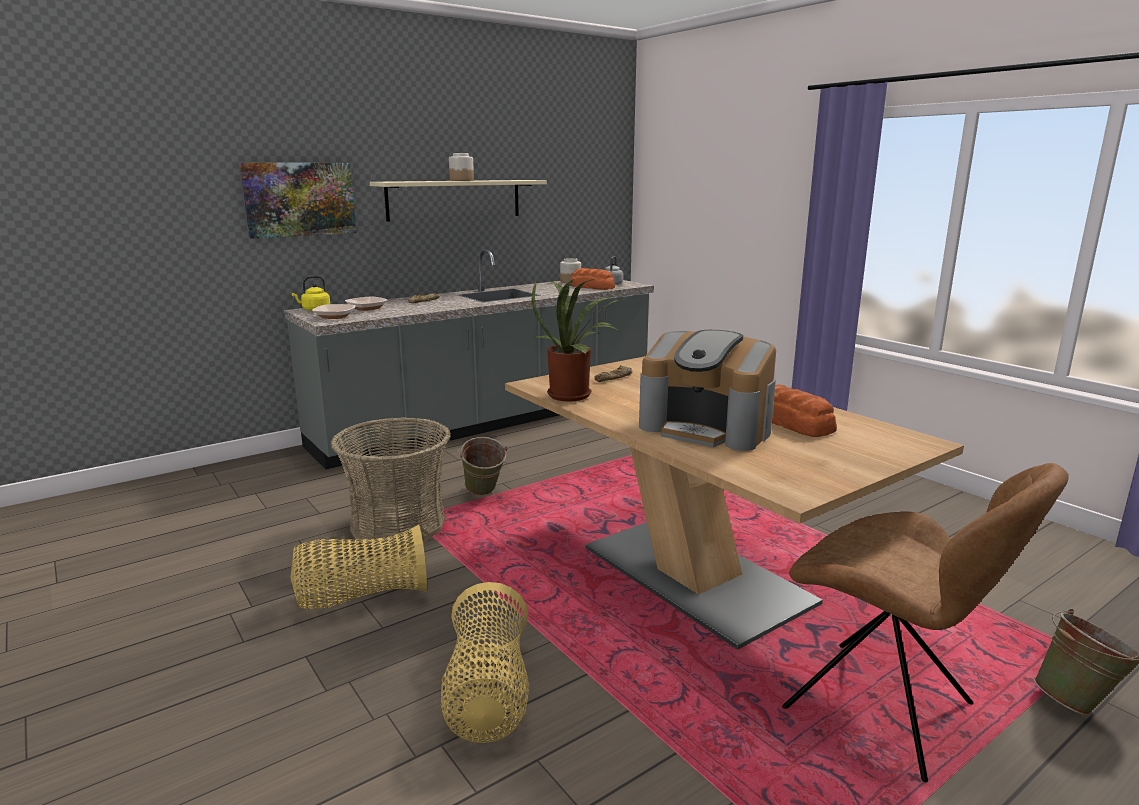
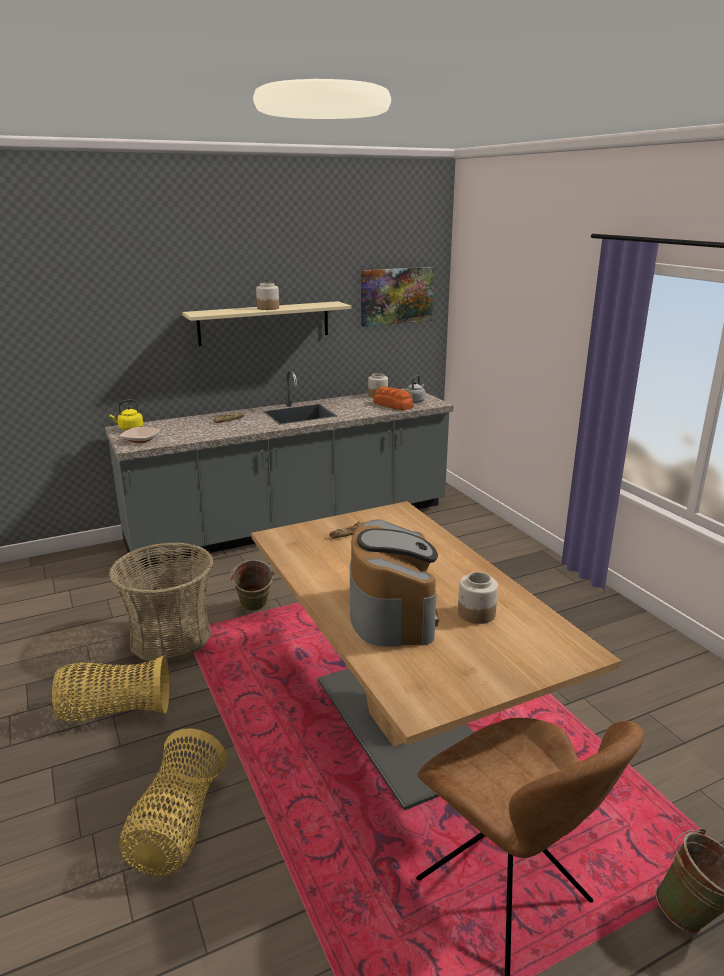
camera: 10 degrees right, 5 degrees up
picture [240,163,356,239] -> picture moved to [361,267,434,327]
bowl [345,296,388,311] -> none
potted plant [532,278,623,401] -> none
coffee machine [639,330,776,451] -> coffee machine turned 135 degrees counterclockwise [350,519,439,647]
bread [772,385,837,437] -> jar [458,572,498,624]

